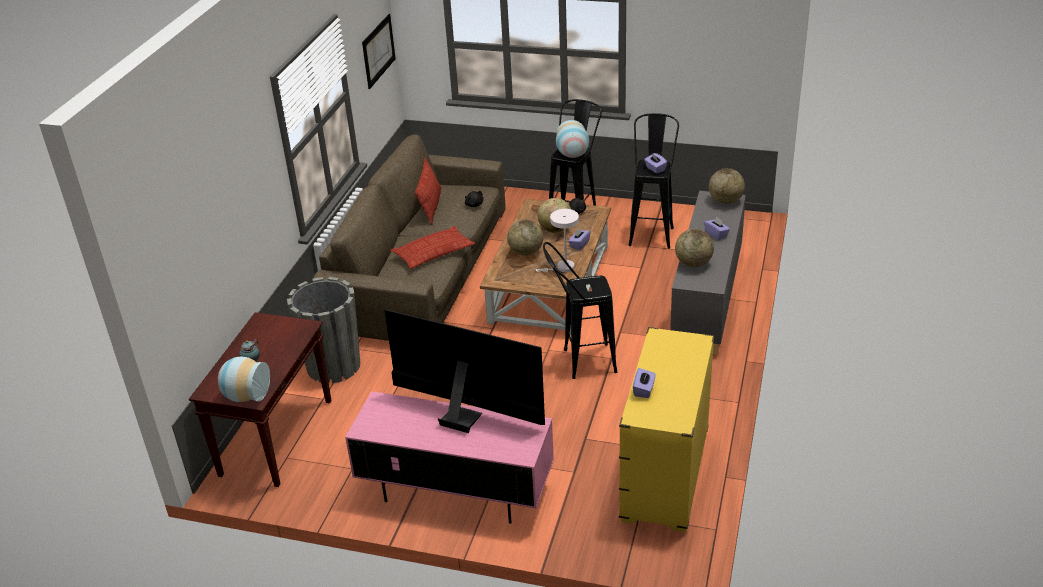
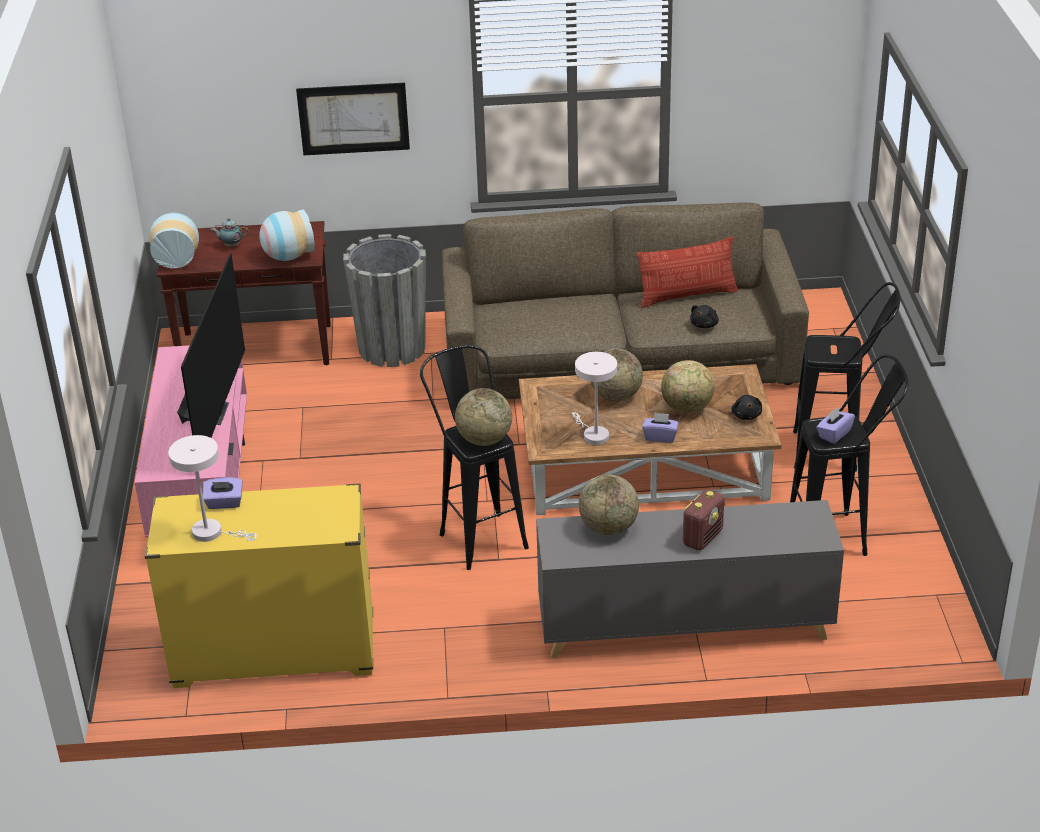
camera: 70 degrees right, 0 degrees up
picture [362,14,396,89] -> picture moved to [296,83,410,155]
pillow [390,226,475,269] -> none
vase [556,120,589,158] -> vase moved to [259,209,315,261]
purple tissue box [704,216,730,240] -> radio [683,489,724,551]
globe [709,168,745,204] -> globe moved to [455,388,512,446]
none -> white table lamp [168,435,257,542]

